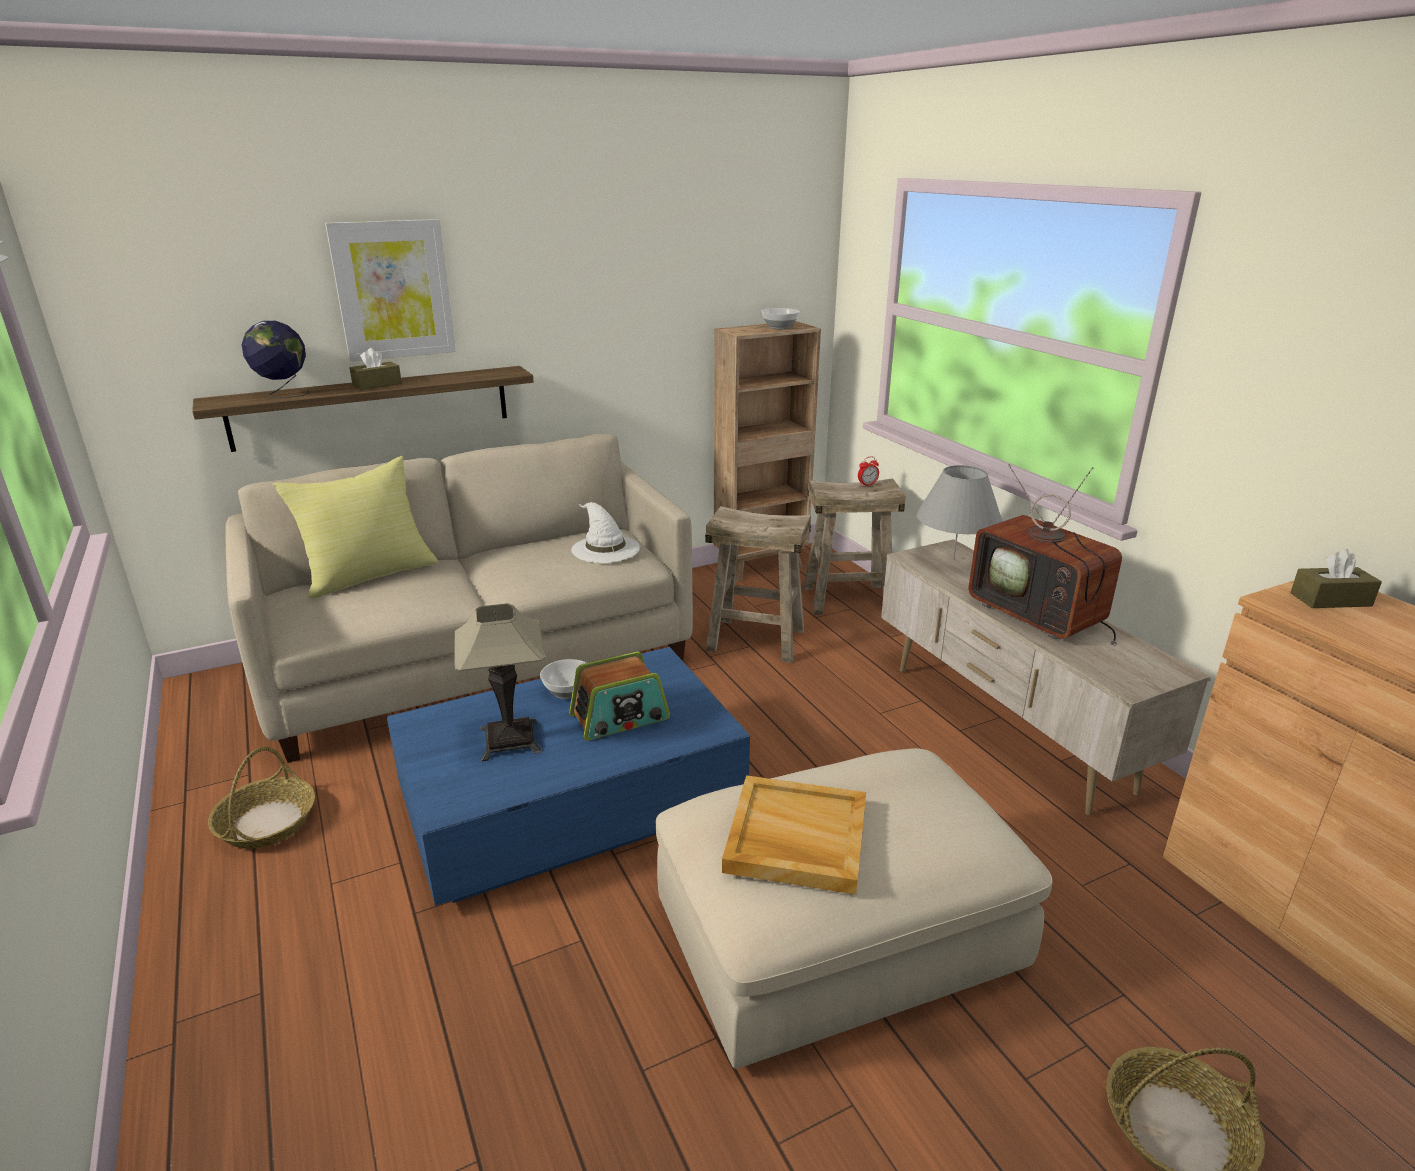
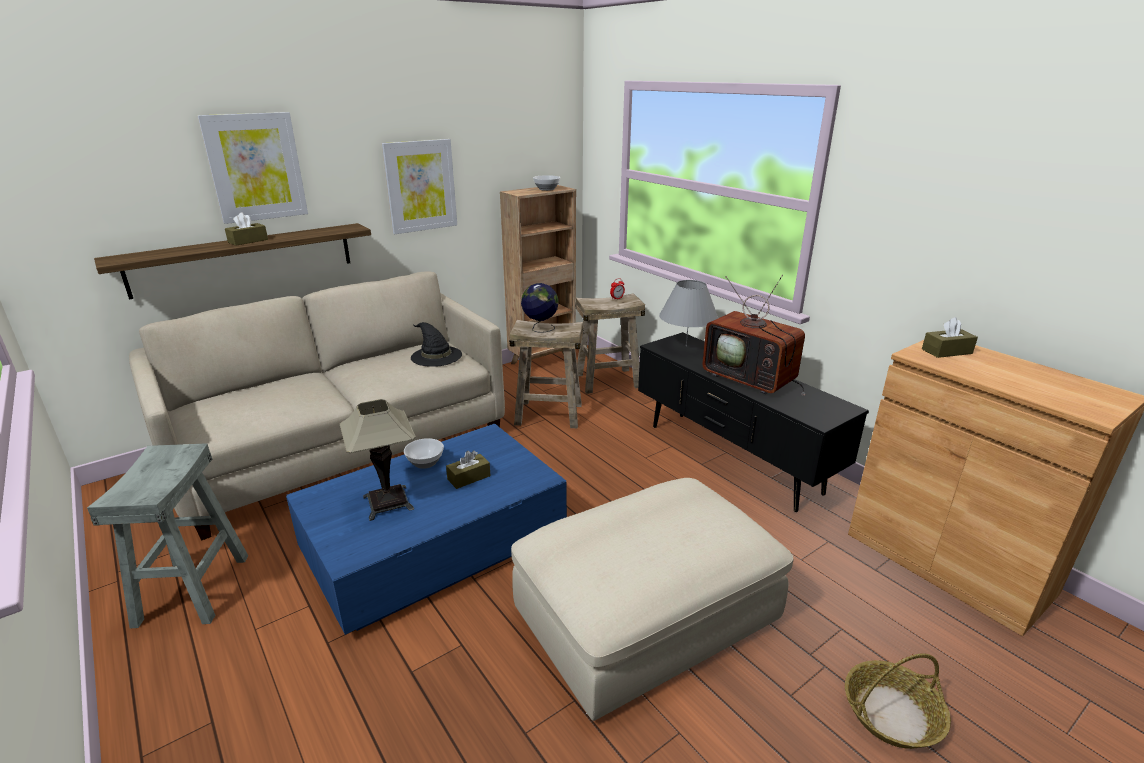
camera: 10 degrees left, 0 degrees up
basket [208,747,315,849] -> grey stool [87,443,248,629]
globe [242,321,309,398] -> globe moved to [521,283,559,333]
yellow pillow [273,456,439,598] -> none
radio [569,652,670,741] -> brown tissue box [446,450,491,489]
white hat [571,502,640,563] -> black hat [411,322,462,367]
beige tray [722,775,866,895] -> none
beige tv stand [881,539,1211,815] -> black tv stand [638,332,869,512]
none -> picture [382,139,457,234]

